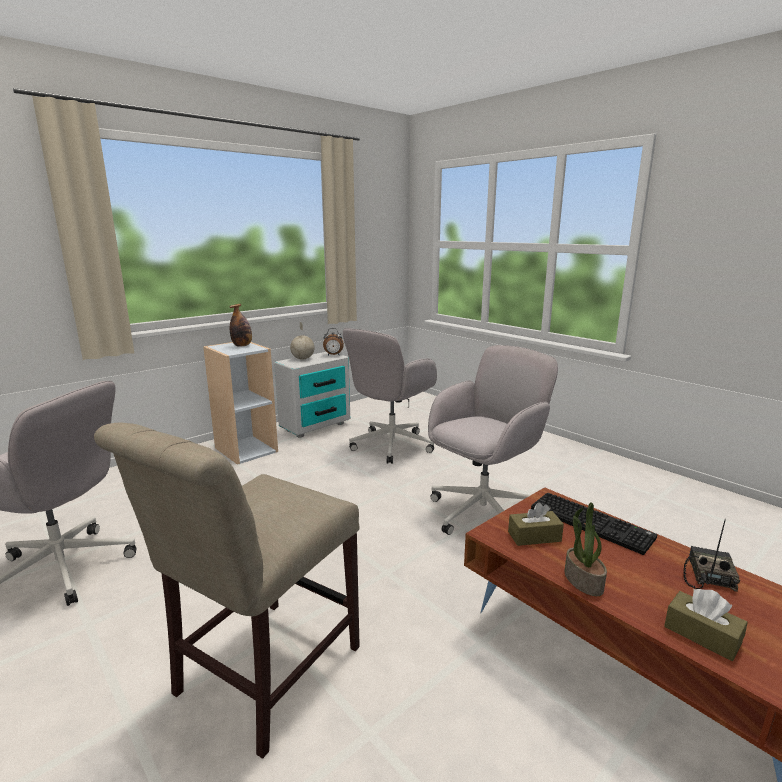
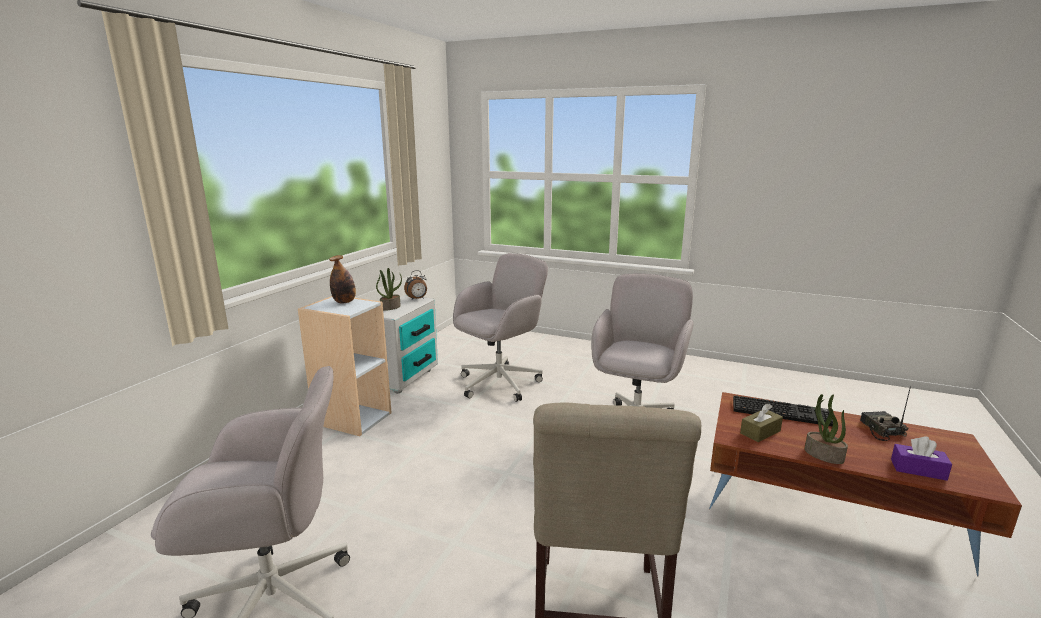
camera: 25 degrees left, 0 degrees up
globe [290,322,314,360] -> potted plant [376,268,402,311]
grey office chair [343,328,437,464] -> grey office chair turned 150 degrees counterclockwise [453,253,548,402]
brown tissue box [664,589,748,661] -> purple tissue box [891,436,952,481]

